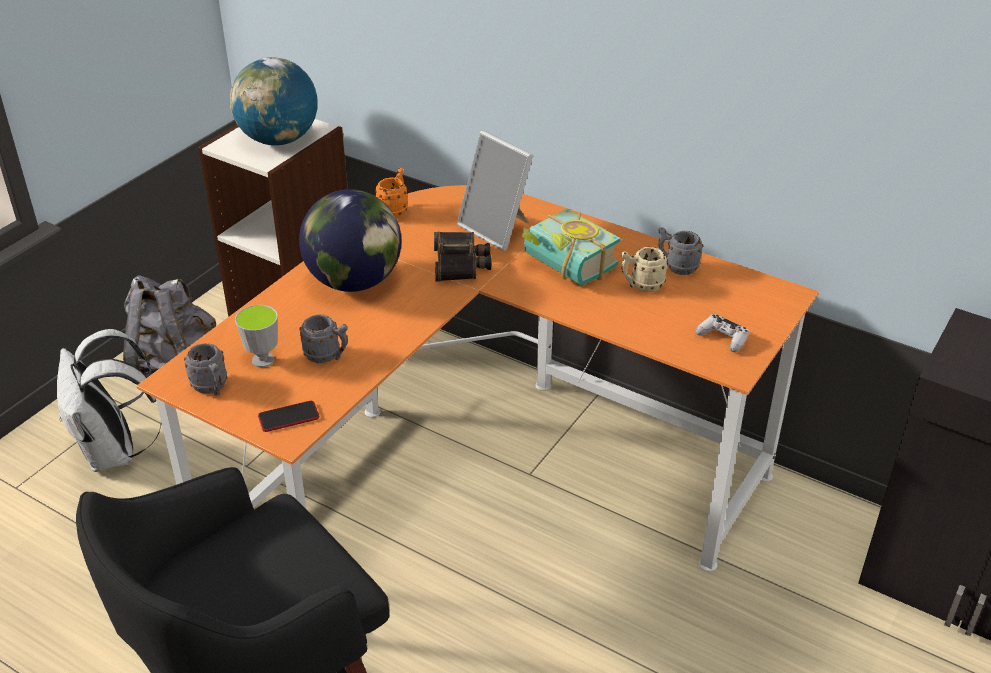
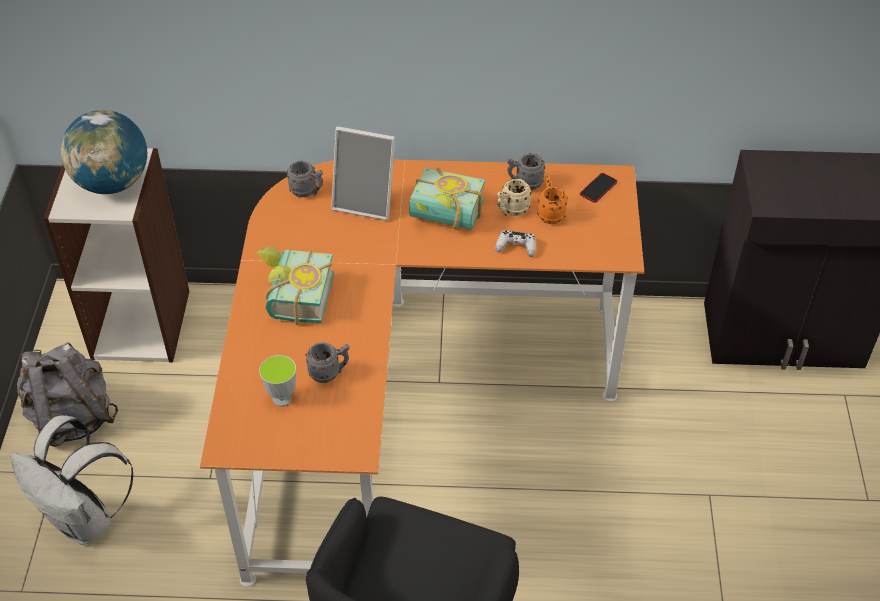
camera: 30 degrees left, 10 degrees up
grey mug [184,343,227,396] -> grey mug moved to [287,161,323,197]
phone [258,401,319,432] -> phone moved to [580,173,617,203]
globe [299,189,401,292] -> book [256,246,334,325]
orange mug [375,168,408,218] -> orange mug moved to [537,176,568,224]
binoculars [434,232,492,281] -> none
white game controller [695,314,749,352] -> white game controller moved to [495,230,536,257]

